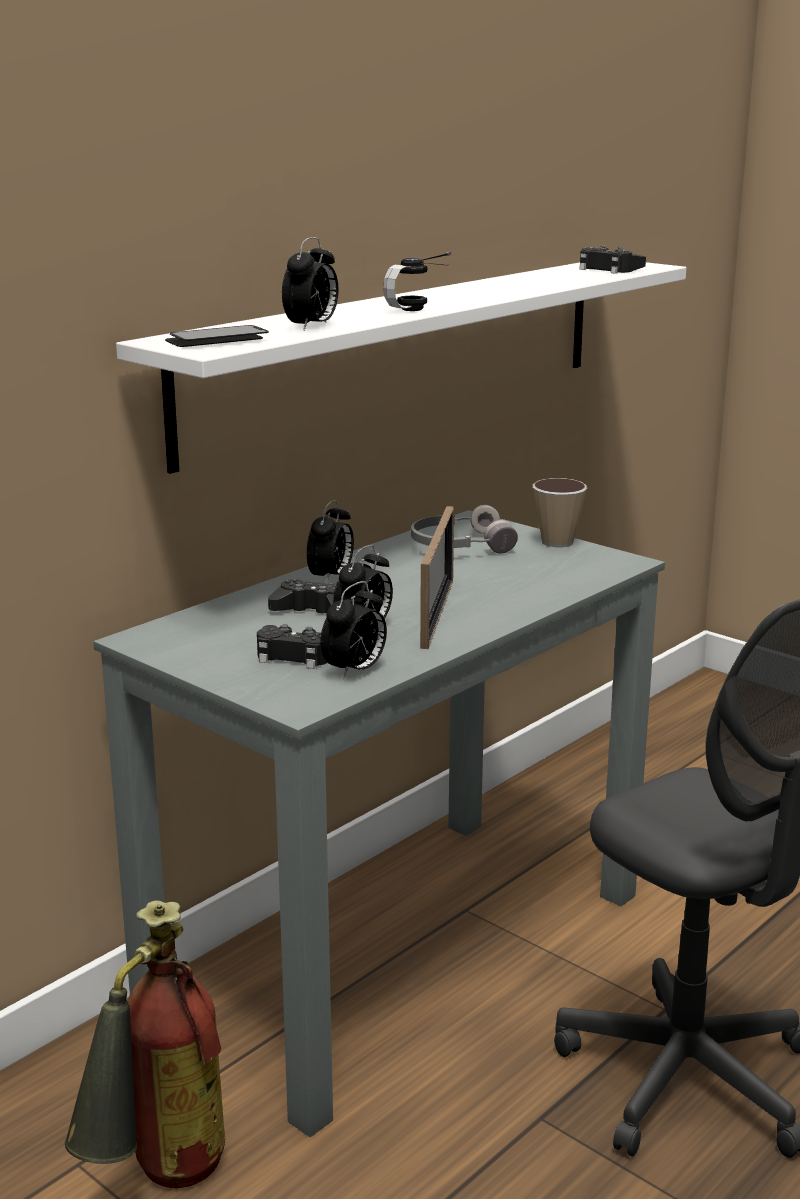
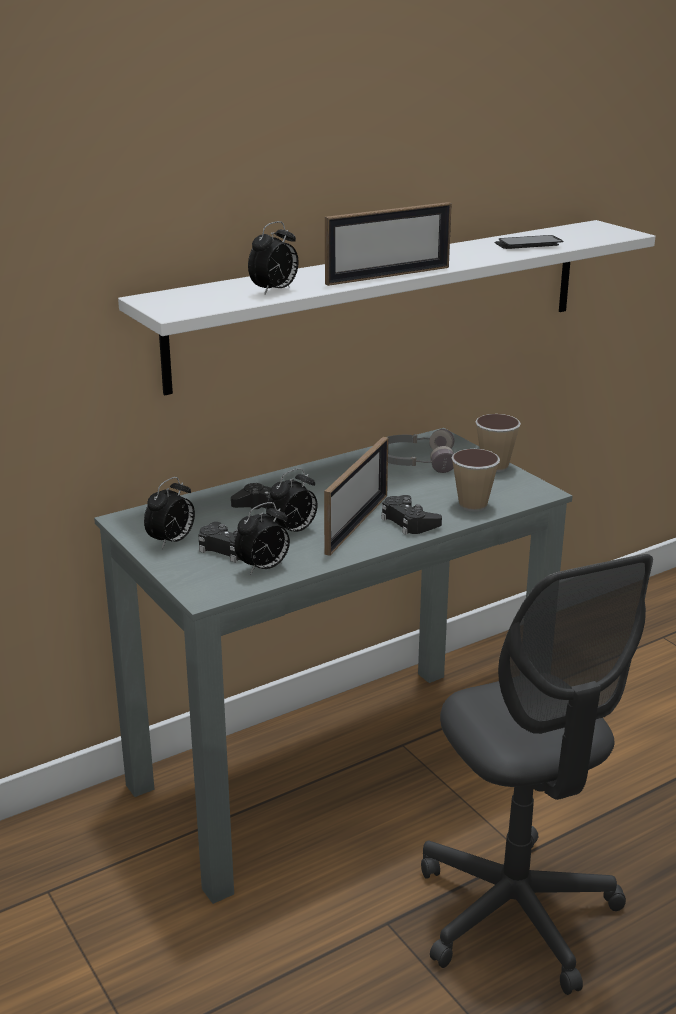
camera: 15 degrees right, 5 degrees up
fire extinguisher [65,900,225,1189] -> none
phone [165,325,269,347] -> phone moved to [494,235,563,249]
alarm clock [307,500,354,584] -> alarm clock moved to [144,477,195,549]
headphones [383,252,451,311] -> picture frame [325,202,452,286]
black game controller [580,245,646,274] -> black game controller moved to [381,495,442,535]
none -> cup [452,449,500,512]

